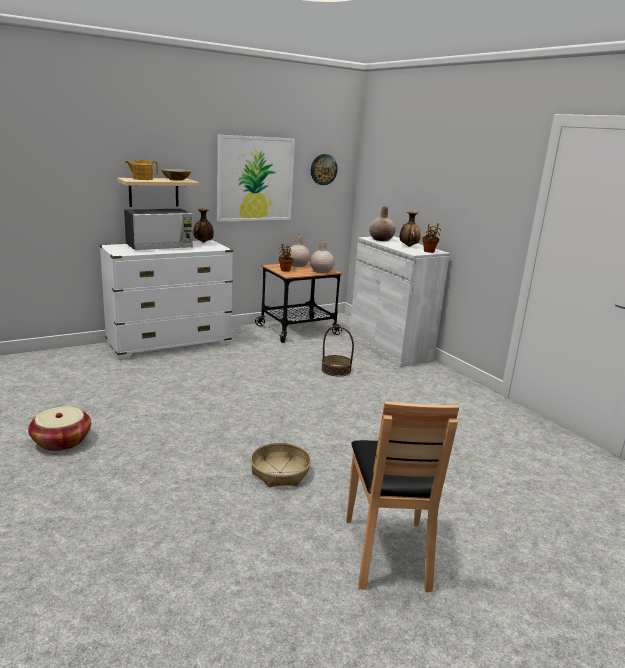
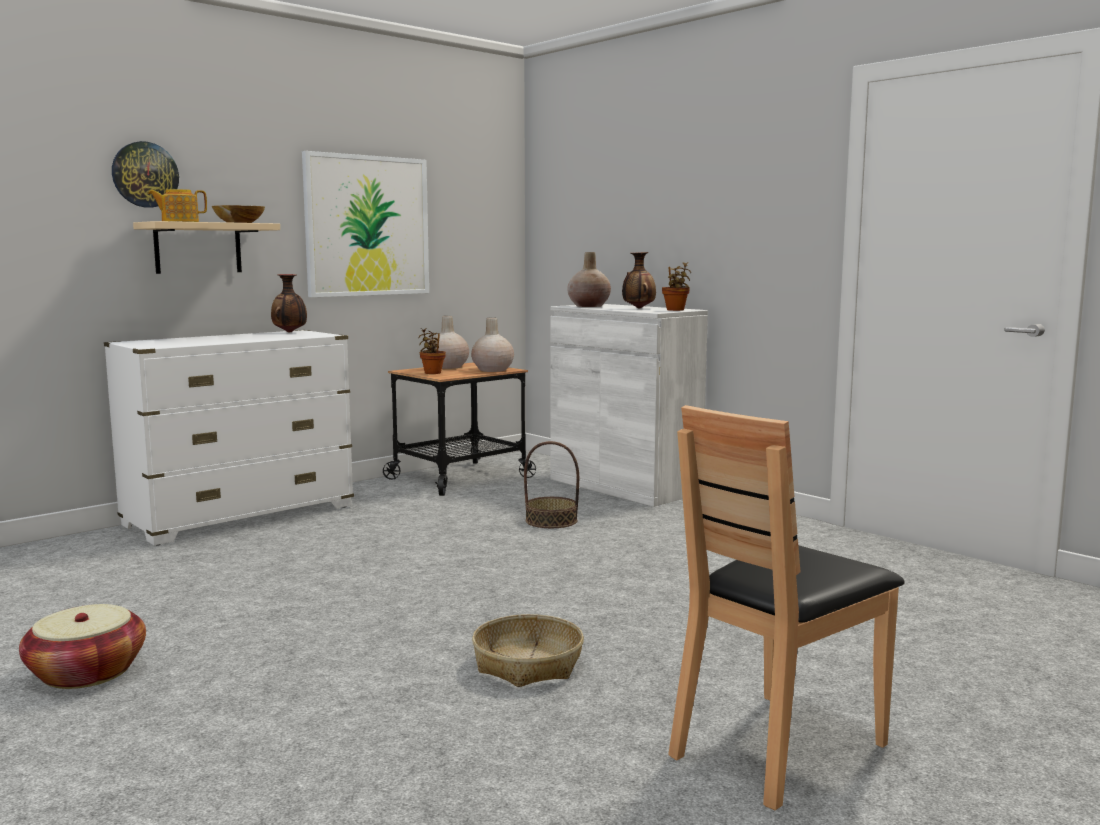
camera: 10 degrees left, 10 degrees down
microwave [124,209,193,250] -> none
wall clock [311,154,337,185] -> wall clock moved to [112,141,179,208]
brown chair [346,401,459,592] -> brown chair turned 60 degrees clockwise [668,405,905,810]

